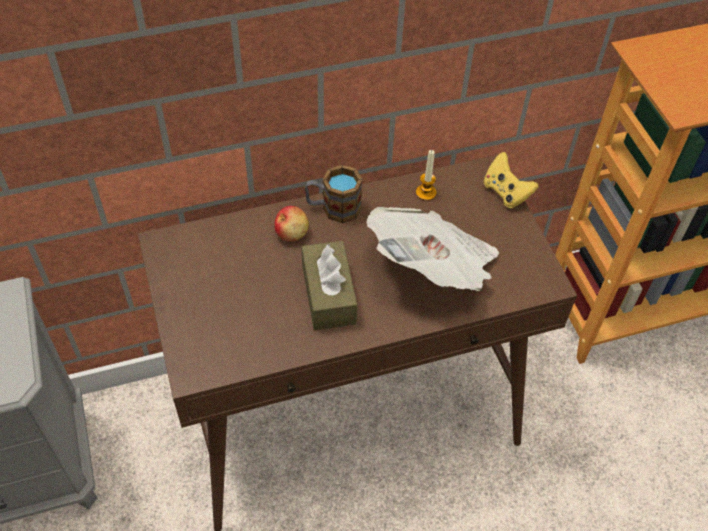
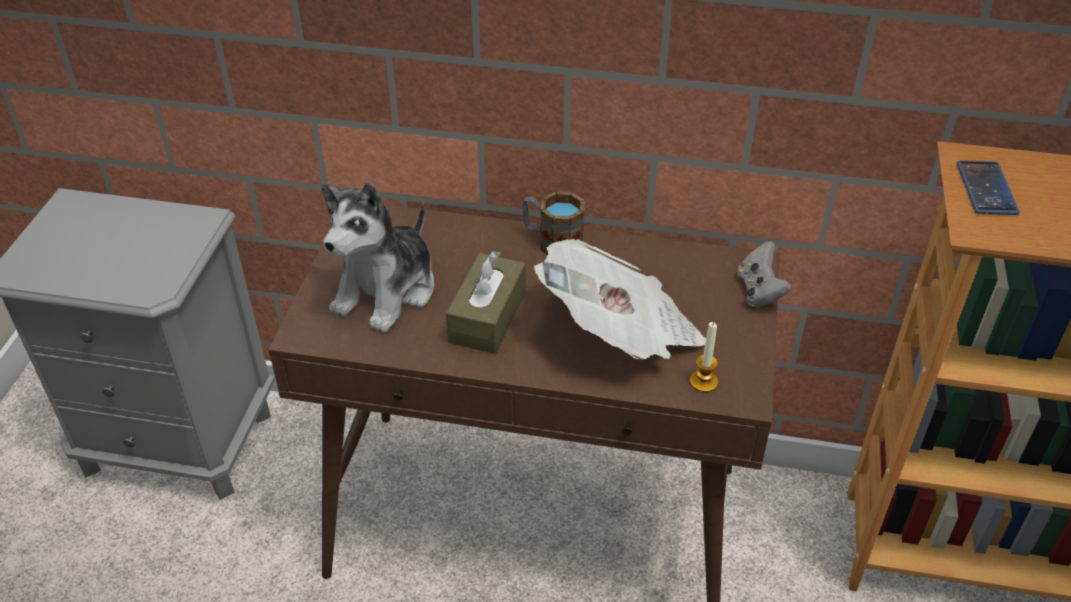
camera: 30 degrees right, 10 degrees down
apple [274,206,309,242] -> none
candle [416,150,437,201] -> candle moved to [690,322,718,392]
yellow game controller [484,152,539,208] -> grey game controller [737,241,792,308]
none -> plush toy [321,182,435,333]
none -> phone [957,160,1020,215]

